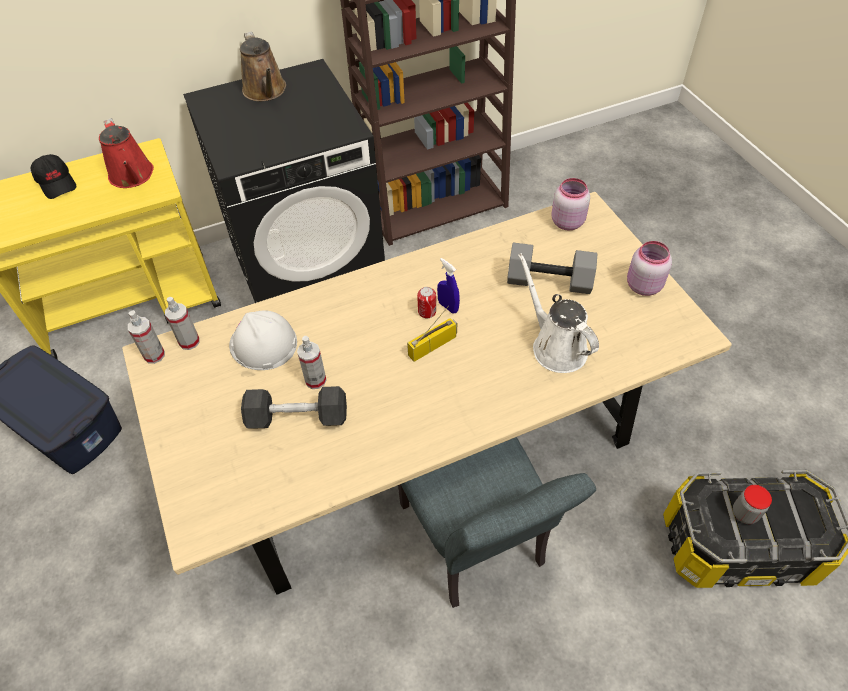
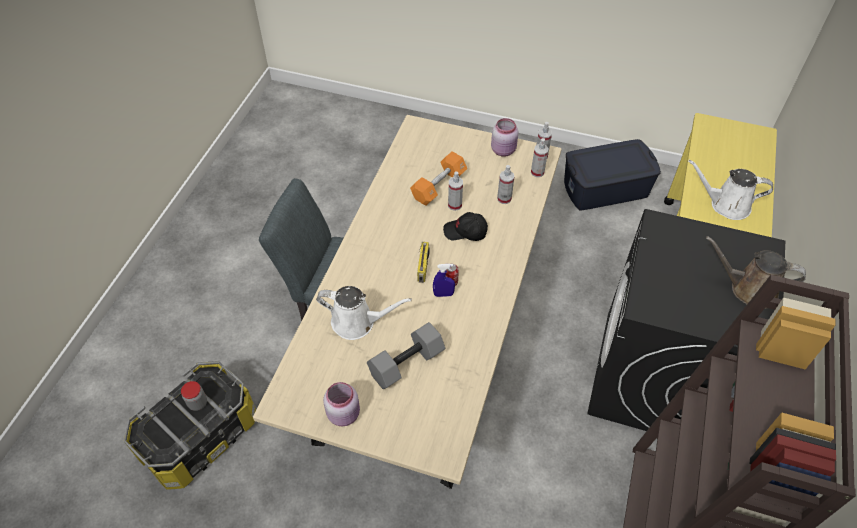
camera: 130 degrees right, 0 degrees up
black cap [31,154,76,199] -> black cap moved to [443,212,488,241]
red watering can [99,118,154,188] -> white watering can [688,159,773,220]
white hard hat [229,310,297,370] -> spray bottle [497,165,515,204]
black dumbbell [241,386,347,429] -> orange dumbbell [410,151,467,206]
pink jar [551,178,590,230] -> pink jar moved to [491,118,519,157]

